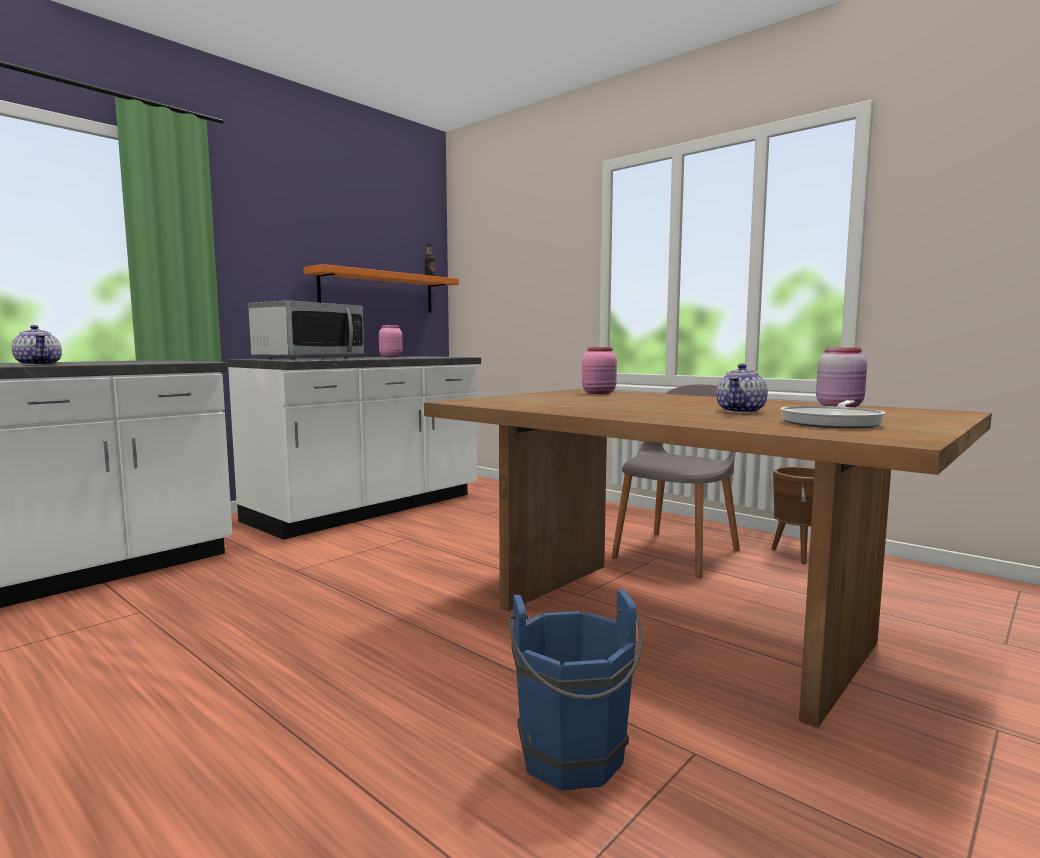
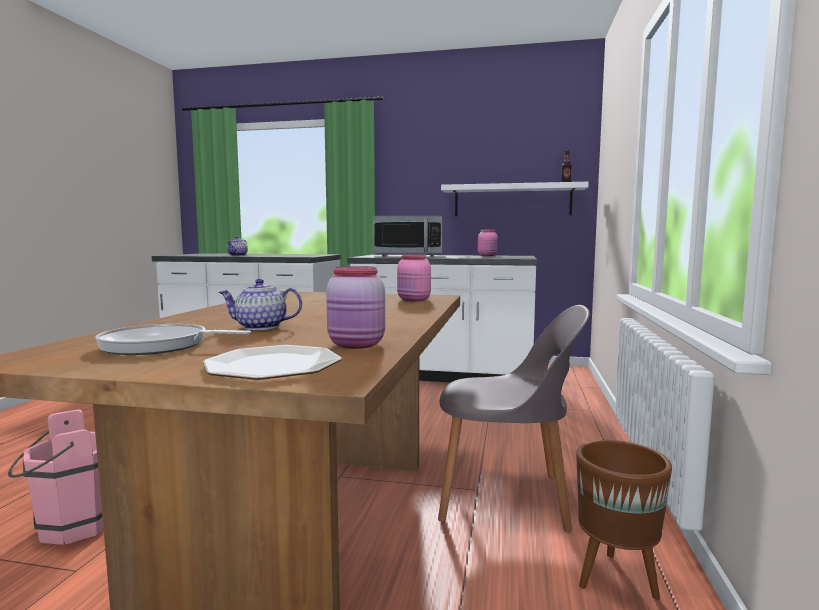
camera: 60 degrees right, 0 degrees up
orange shelf [303,264,459,312] -> white shelf [441,182,589,216]
blue bucket [508,589,642,791] -> pink bucket [8,410,103,545]
none -> plate [203,345,342,380]

